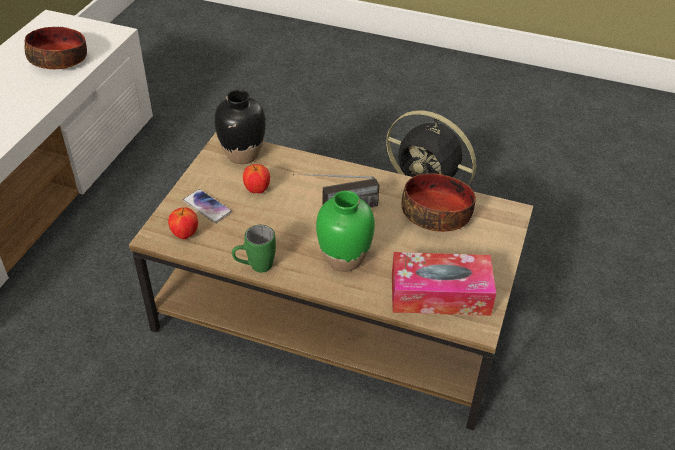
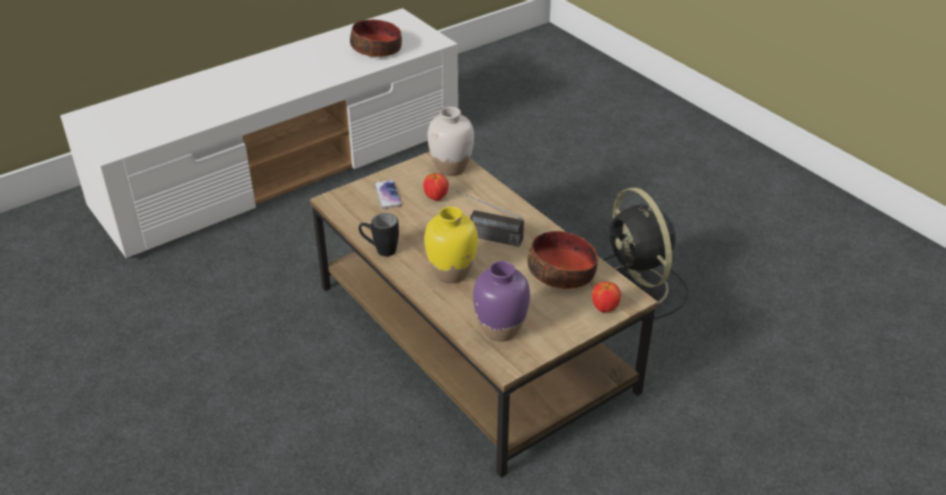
camera: 35 degrees right, 5 degrees down
apple [168,207,198,239] -> apple moved to [592,282,621,312]
black vase [214,90,266,164] -> white vase [428,107,474,176]
green mug [232,225,276,273] -> black mug [359,213,399,257]
green vase [316,191,375,272] -> yellow vase [424,206,478,283]
tissue box [392,252,496,316] -> purple vase [473,261,530,342]

